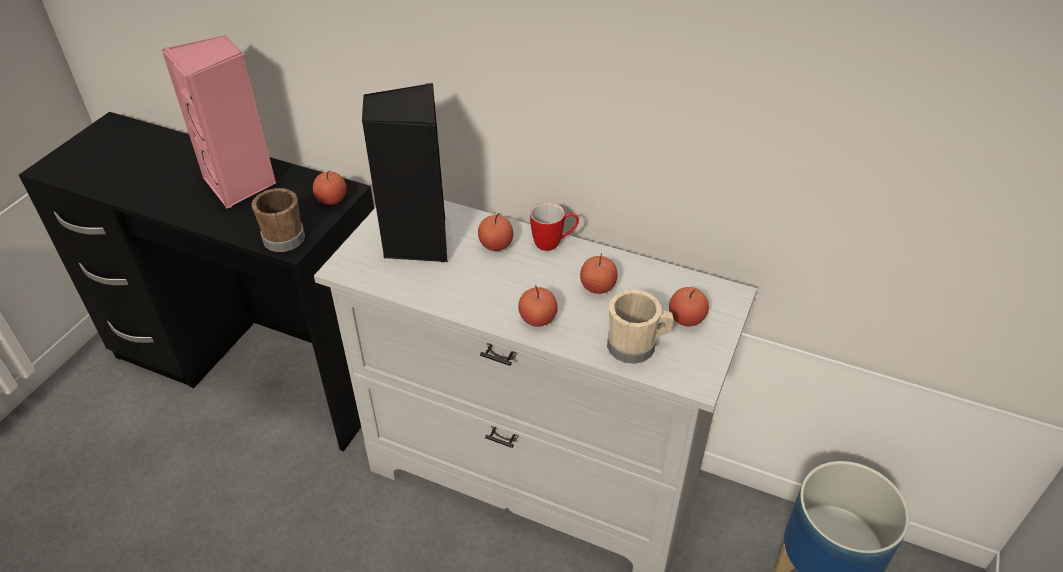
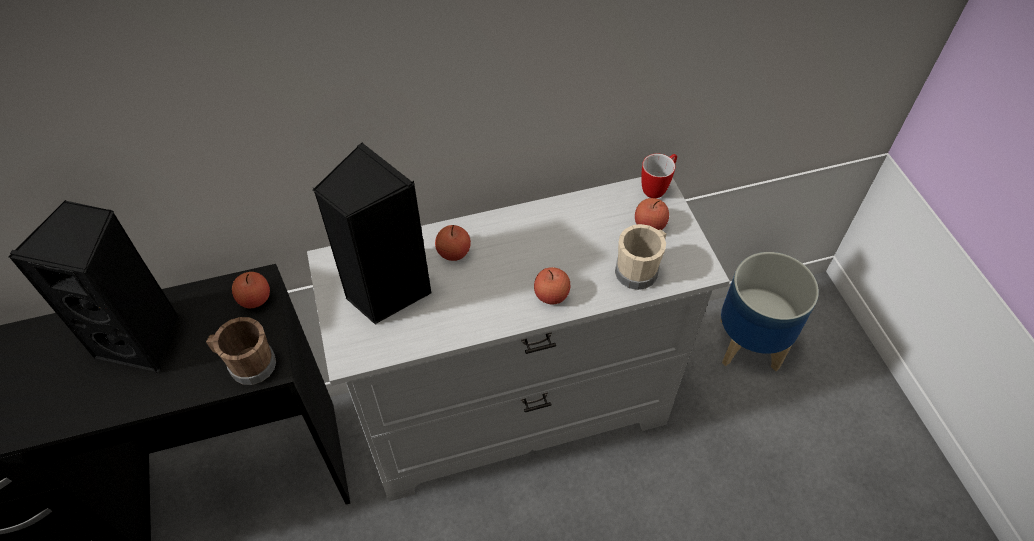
camera: 40 degrees left, 10 degrees up
pink speaker [162,35,276,209] -> black speaker [9,200,179,373]
mug [530,202,579,251] -> mug moved to [641,153,677,198]
apple [580,253,618,294] -> none

